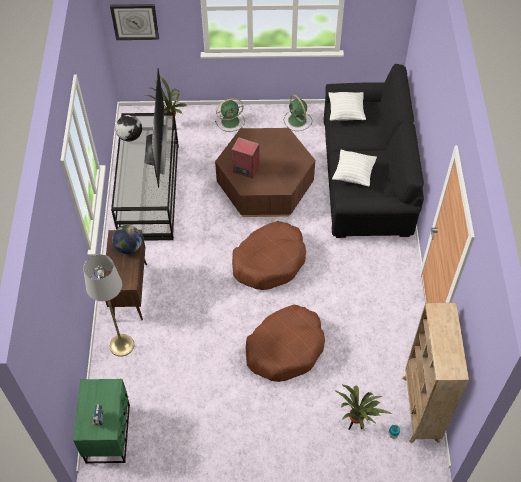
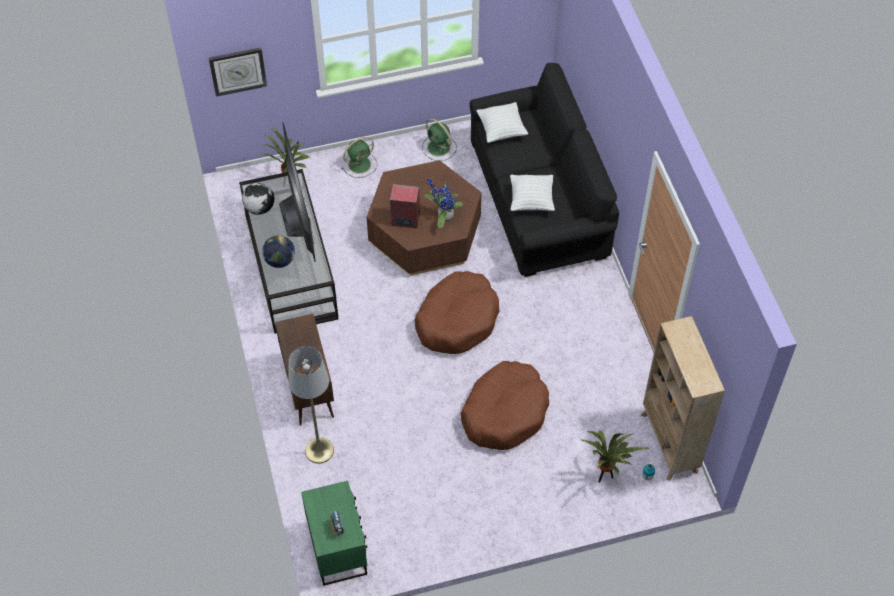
camera: 15 degrees left, 0 degrees up
globe [112,225,142,254] -> globe moved to [262,235,295,268]
none -> potted plant [425,179,463,228]

